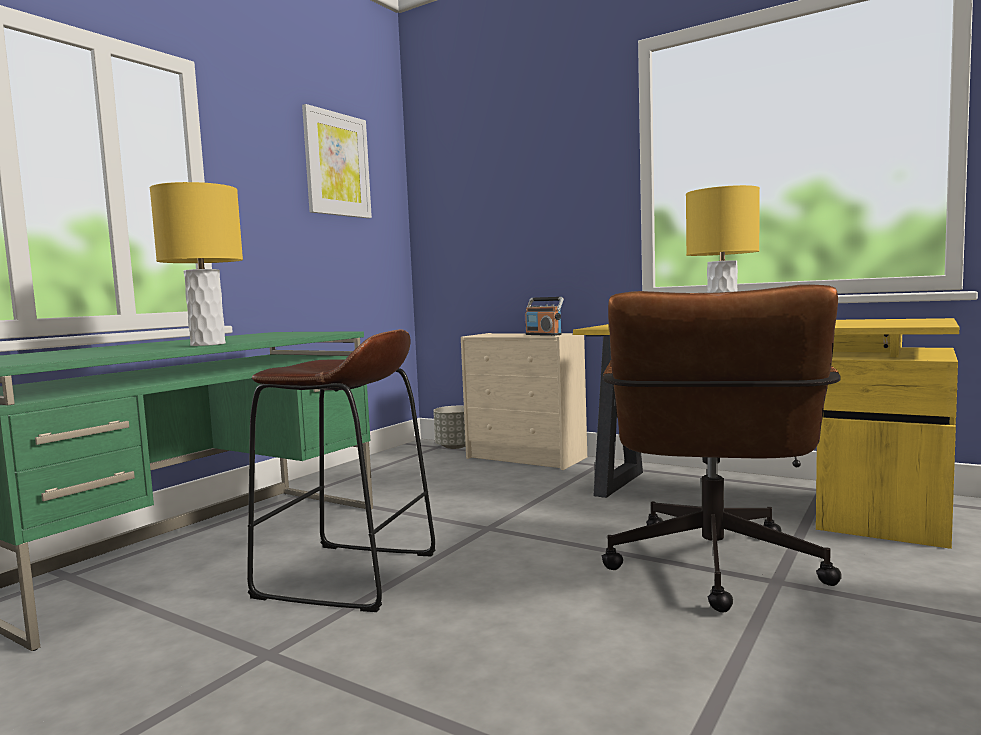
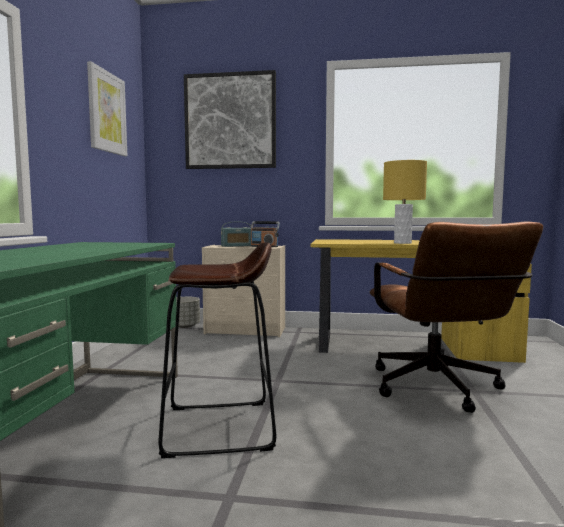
camera: 25 degrees left, 0 degrees up
yellow table lamp [150,182,243,346] -> none
none -> picture [184,70,276,169]
none -> radio [221,222,251,247]

